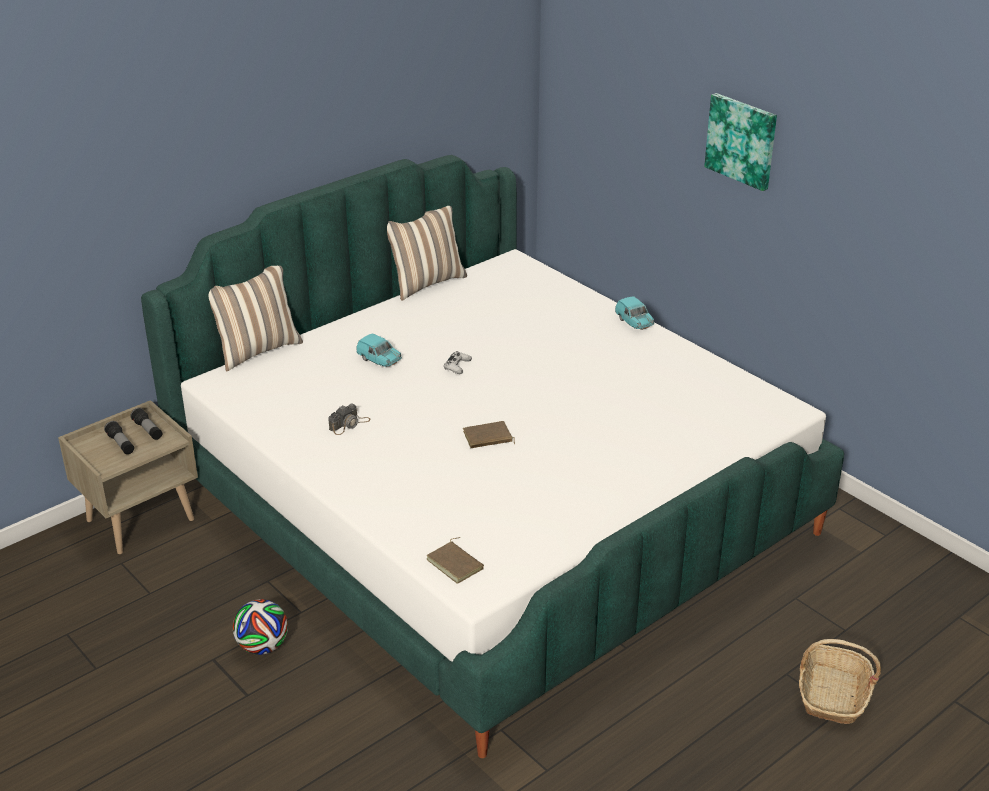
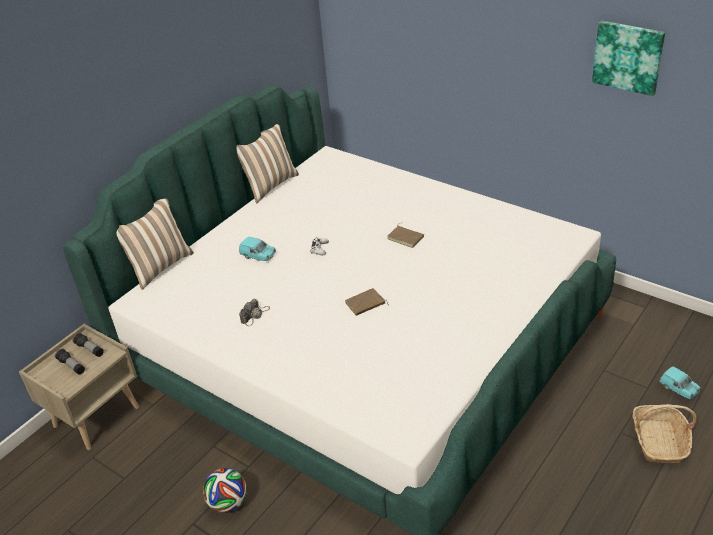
camera: 10 degrees left, 5 degrees up
brown book [427,537,484,584] -> brown book moved to [387,223,424,248]
turquoise toy car [615,296,654,330] -> turquoise toy car moved to [659,366,701,399]
picture [704,93,777,191] -> picture moved to [592,21,665,96]

